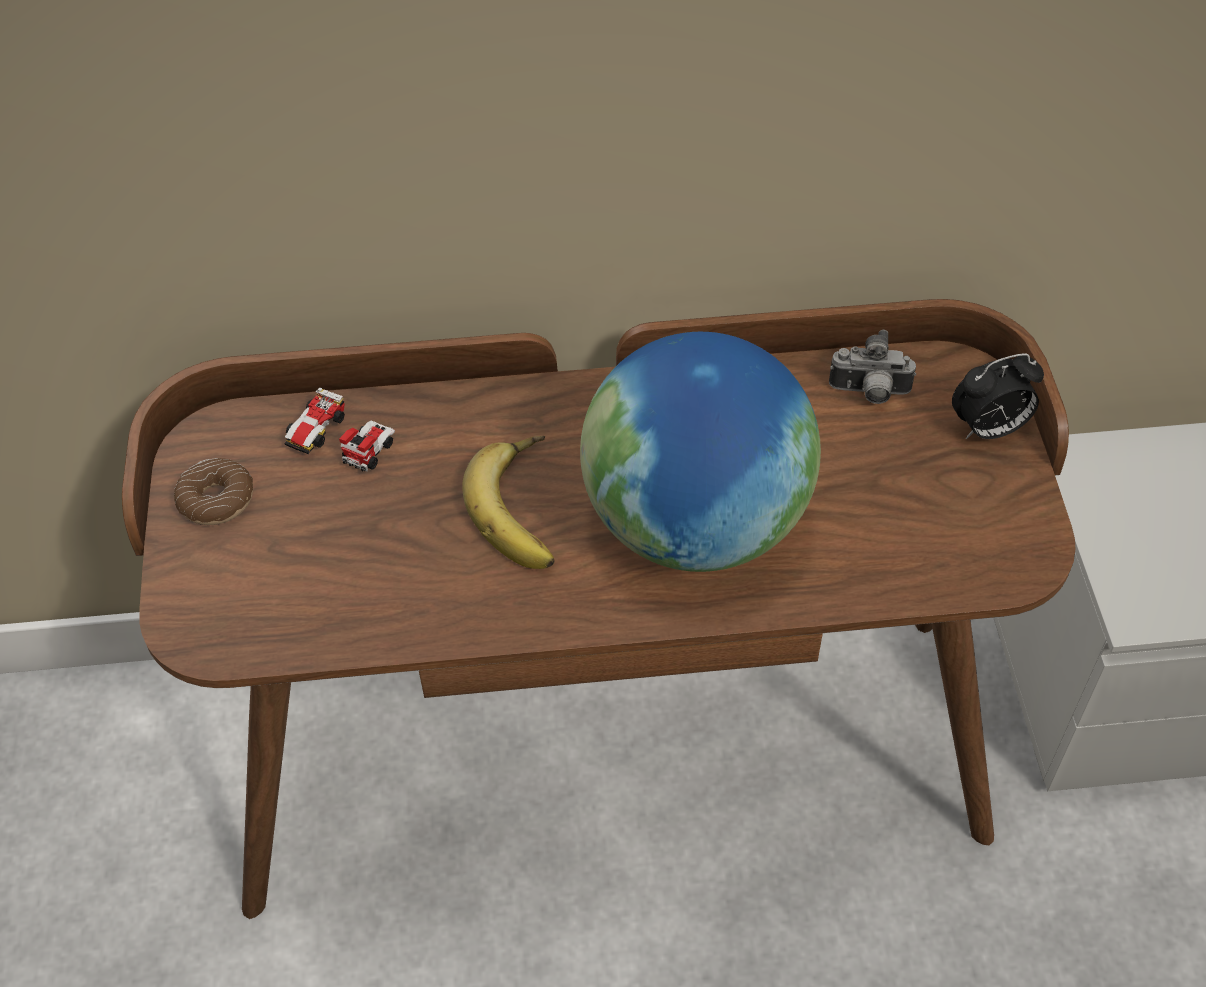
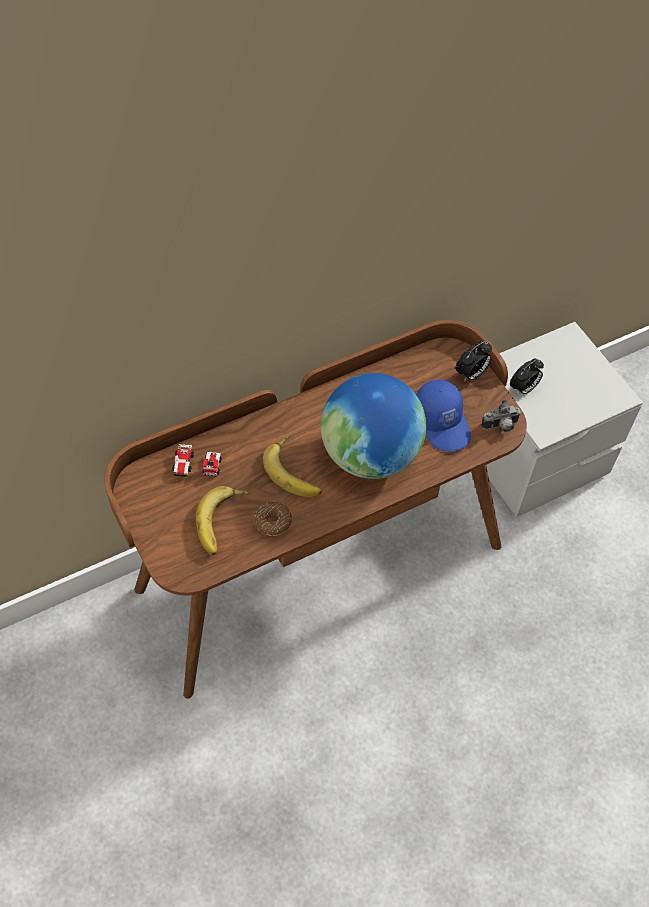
camera: 25 degrees left, 5 degrees up
donut [174,458,253,525] -> donut moved to [254,502,292,536]
camera [829,330,916,404] -> camera moved to [481,399,521,432]
none -> banana [196,486,249,555]
none -> blue cap [416,379,471,451]
none -> alarm clock [510,359,544,395]

